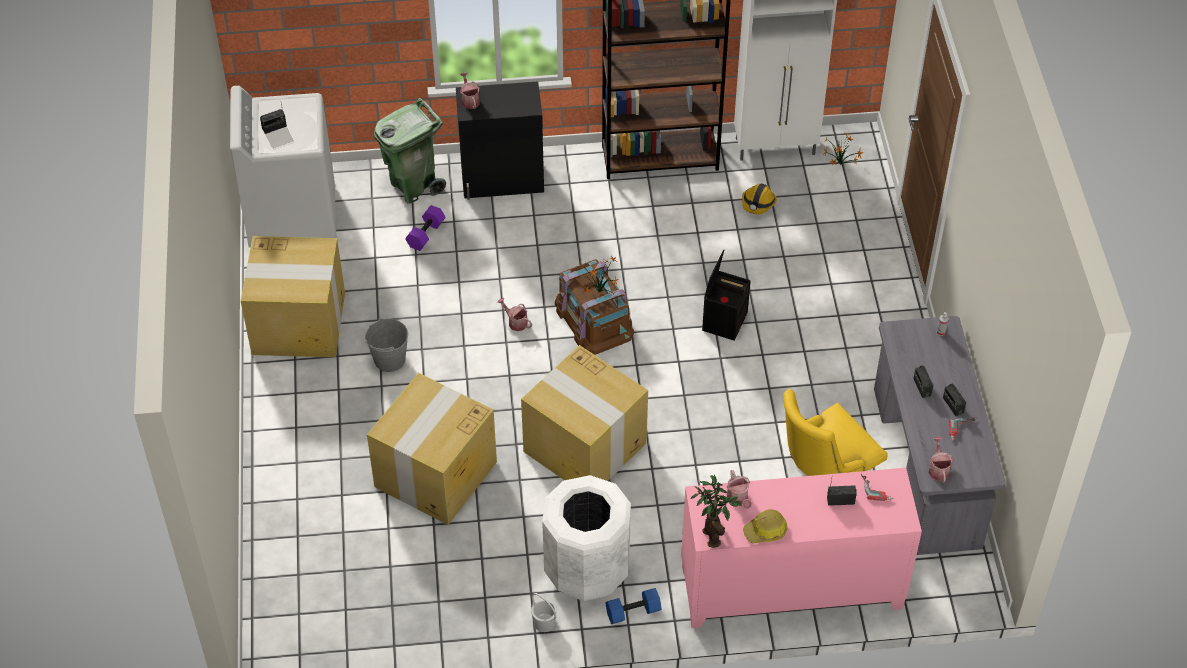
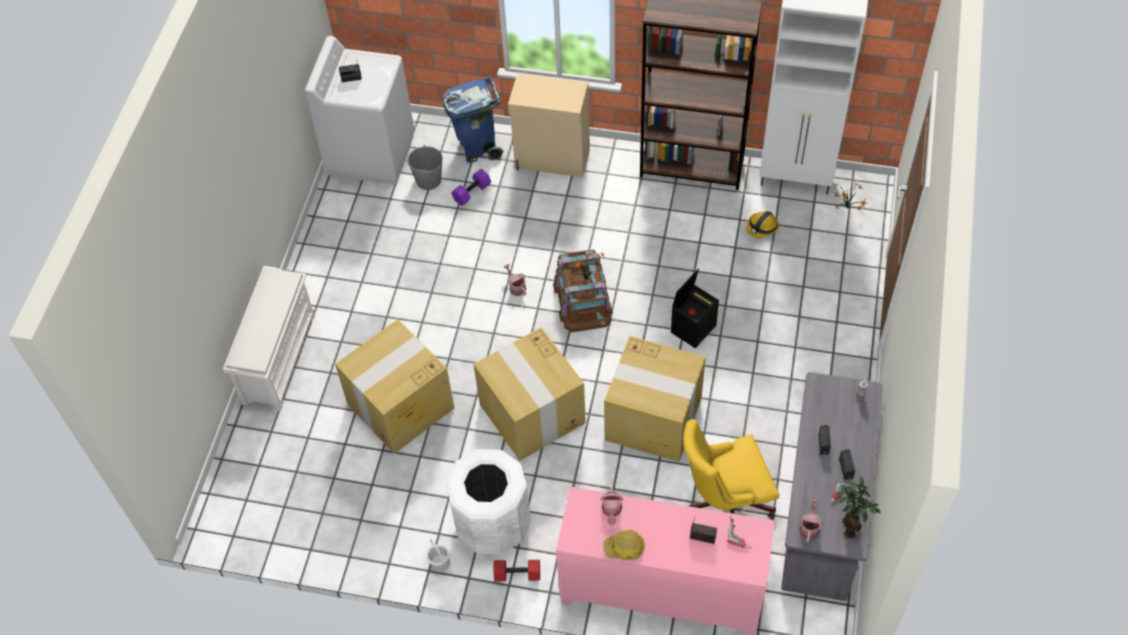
camera: 20 degrees right, 5 degrees up
cardboard box [241,236,345,357] -> cardboard box moved to [604,336,706,462]
grey bucket [365,318,408,372] -> grey bucket moved to [407,145,443,190]
green trash can [374,98,446,204] -> blue trash can [443,76,503,163]
black cabinet [456,81,544,200] -> beige cabinet [508,73,590,177]
watering can [460,72,480,109] -> none
blue dumbbell [605,588,662,624] -> red dumbbell [493,560,540,582]
potted plant [690,474,742,548] -> potted plant moved to [835,477,881,539]
none -> white shoe rack [223,266,315,411]

